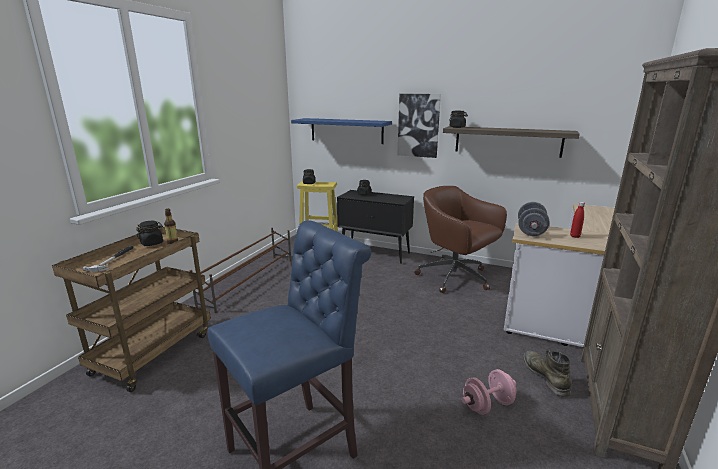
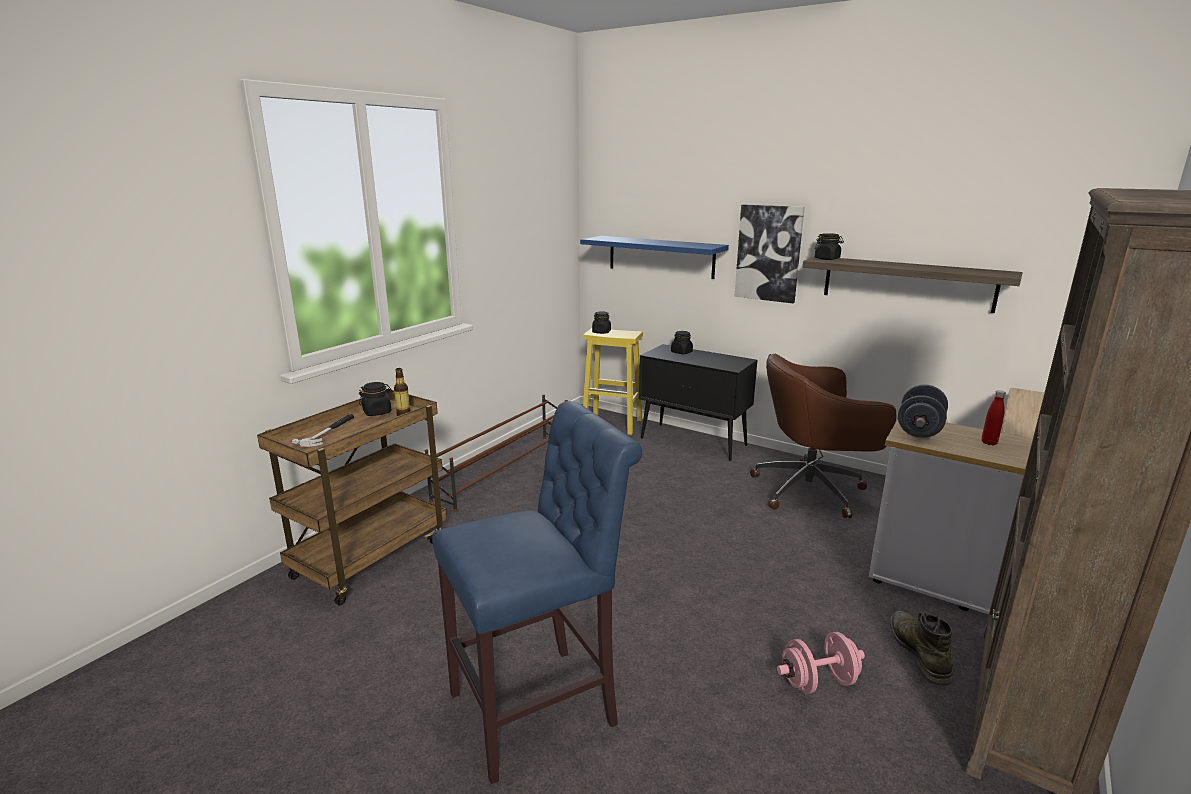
camera: 10 degrees right, 0 degrees up
brown office chair [414,186,507,293] -> brown office chair turned 60 degrees counterclockwise [750,354,896,518]

